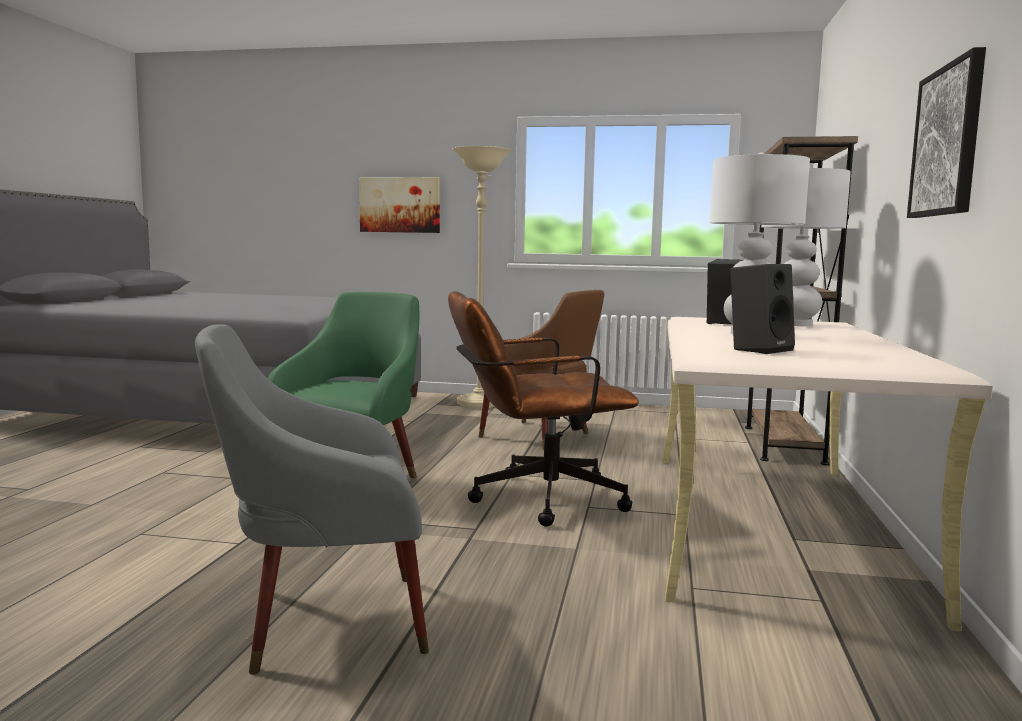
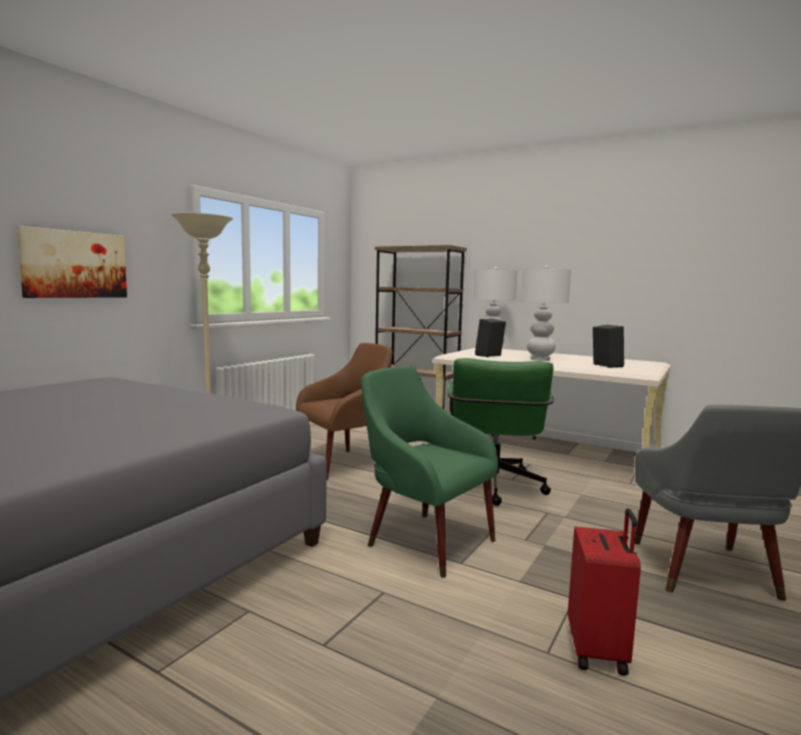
camera: 70 degrees left, 0 degrees up
brown office chair [448,291,639,527] -> green office chair [448,358,554,506]
picture [907,47,986,218] -> none
none -> red suitcase [568,508,641,676]

